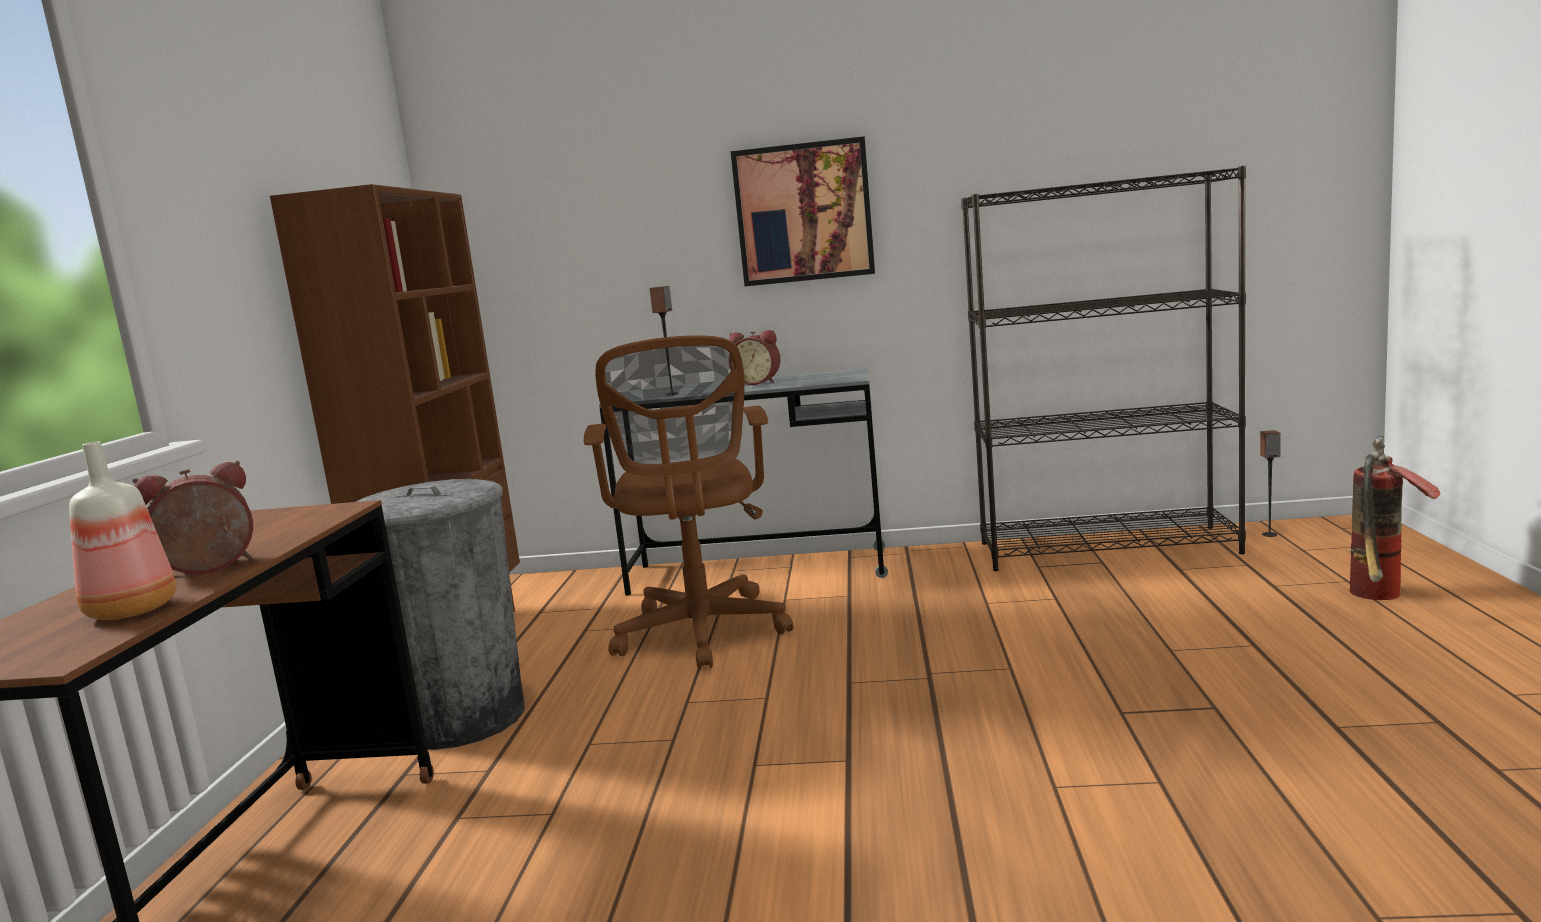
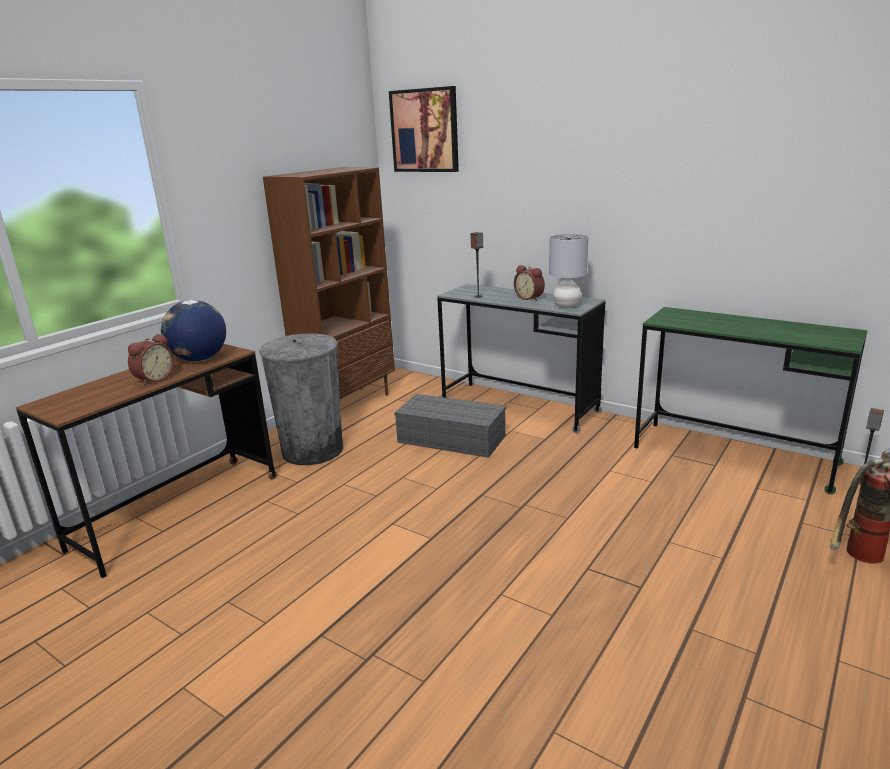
camera: 30 degrees right, 10 degrees up
bottle [69,441,176,620] -> none
alarm clock [133,461,253,574] -> alarm clock turned 120 degrees clockwise [128,333,174,386]
brown office chair [584,335,793,669] -> grey storage box [394,394,506,458]
picture [731,136,875,286] -> picture moved to [389,86,459,172]
black bookcase [961,166,1246,571] -> green desk [634,307,868,494]
none -> globe [161,300,226,361]
none -> grey table lamp [549,234,588,308]

